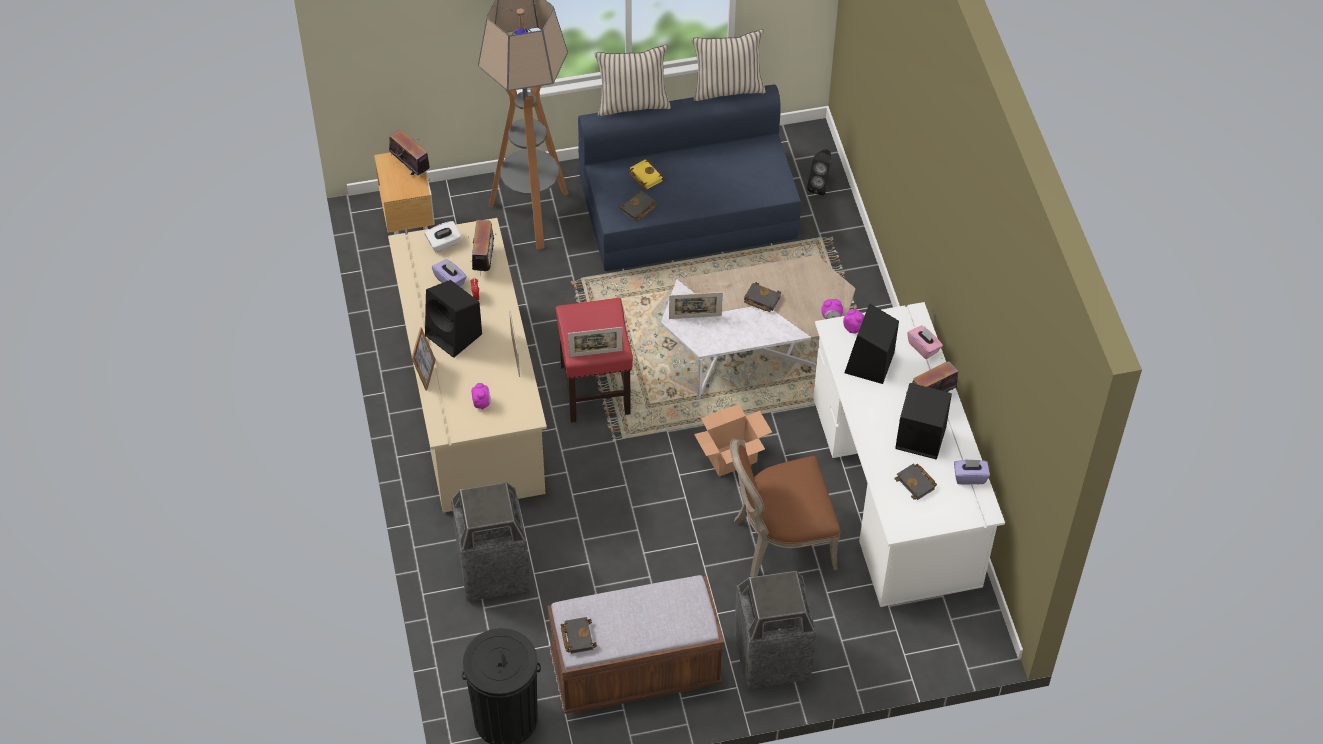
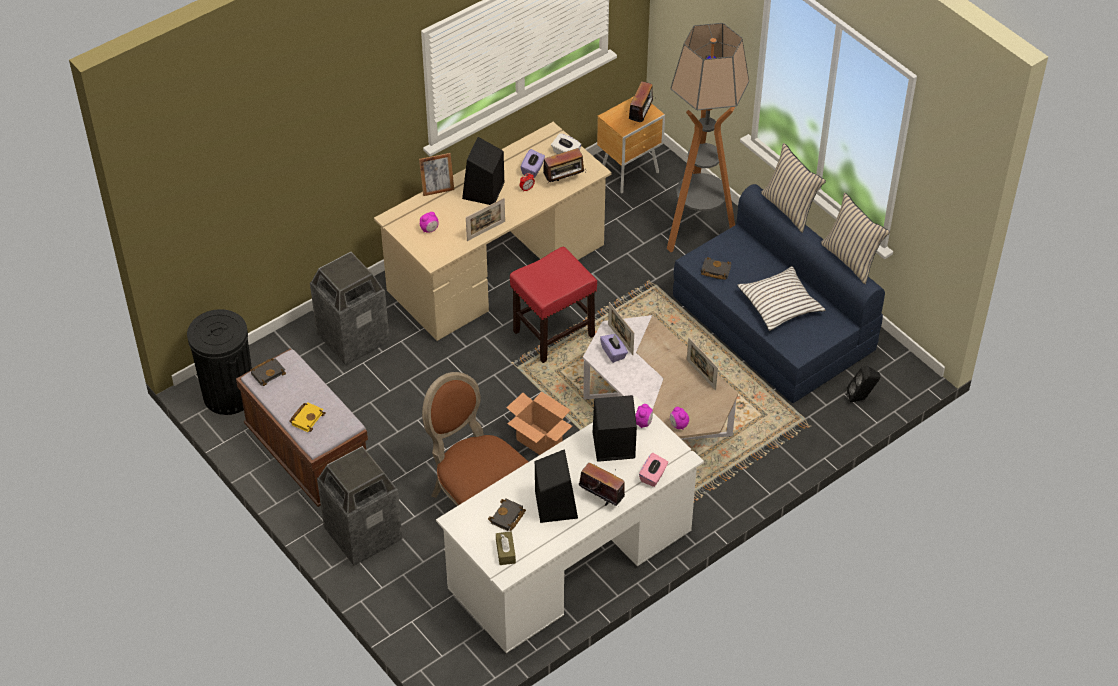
camera: 65 degrees right, 5 degrees down
picture frame [568,327,623,357] -> picture frame moved to [687,338,718,390]
yellow book [628,159,665,189] -> yellow book moved to [289,402,326,432]
black book [744,282,781,312] -> none
purple tissue box [954,459,990,484] -> purple tissue box moved to [600,334,628,363]
none -> brown tissue box [496,532,516,565]
none -> white pillow [737,266,825,331]

